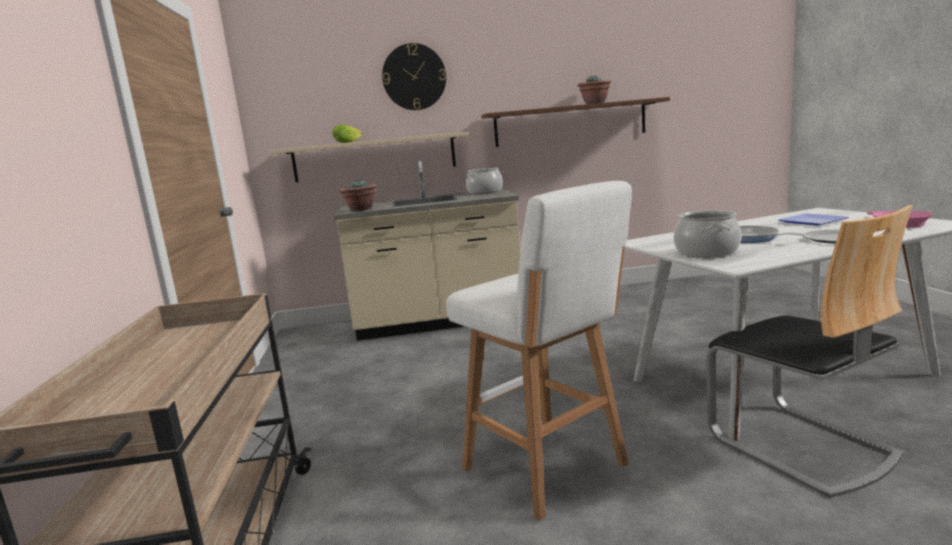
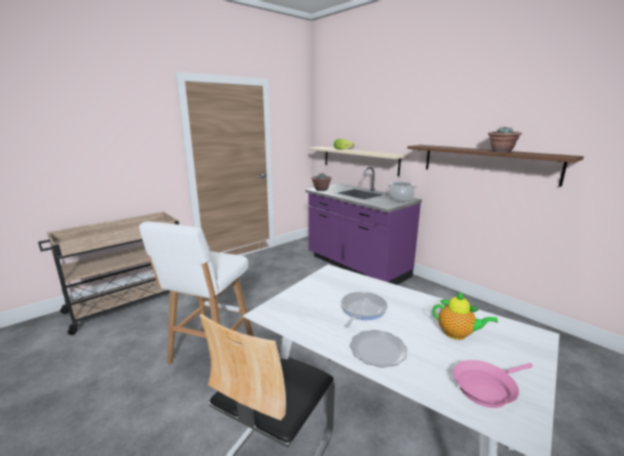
camera: 55 degrees right, 5 degrees up
beige counter [334,158,520,341] -> purple counter [305,167,422,285]
wall clock [382,43,446,110] -> none
cooking pot [673,210,741,258] -> none
plate [778,213,849,225] -> teapot [433,292,498,340]

